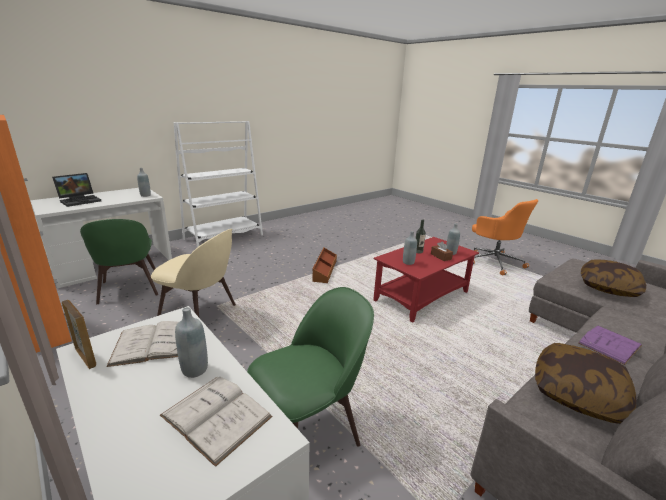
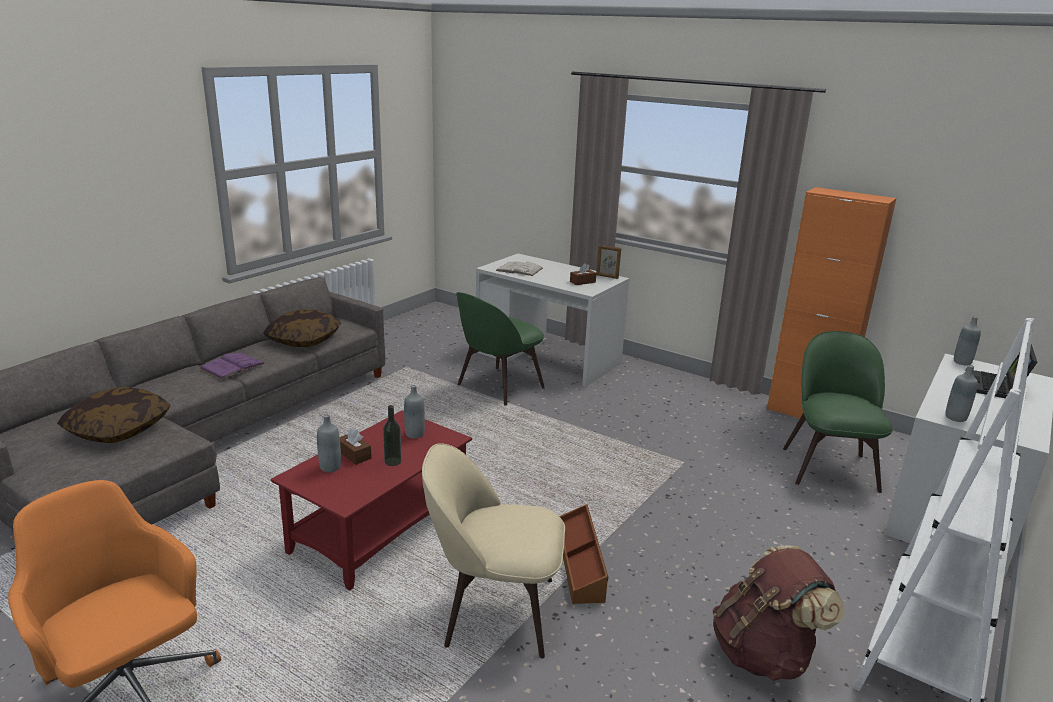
camera: 165 degrees right, 0 degrees up
green chair [80,219,158,304] -> green chair turned 45 degrees clockwise [783,331,893,493]
white book [106,321,179,367] -> brown tissue box [570,263,596,285]
beige chair [151,229,236,317] -> beige chair moved to [422,443,565,658]
grey bottle [175,307,208,378] -> grey bottle moved to [954,316,981,366]
none -> brown backpack [713,545,845,681]

